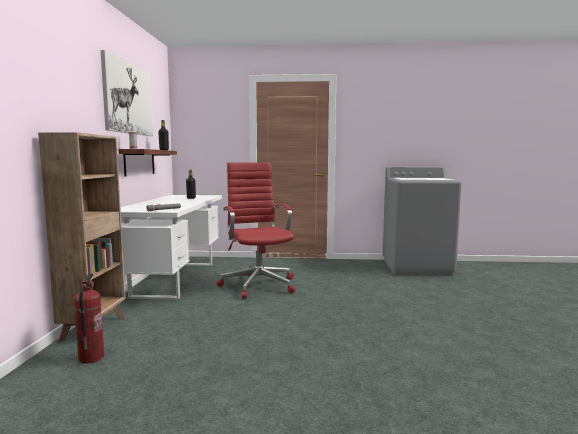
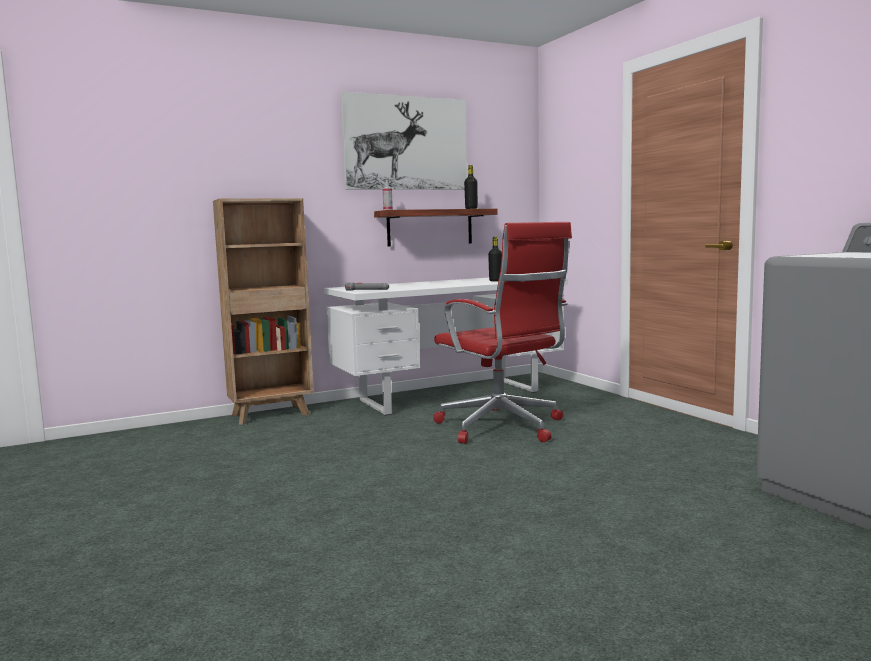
camera: 60 degrees right, 0 degrees up
fire extinguisher [74,273,104,364] -> none
red office chair [216,162,296,299] -> red office chair turned 105 degrees clockwise [433,222,572,444]

